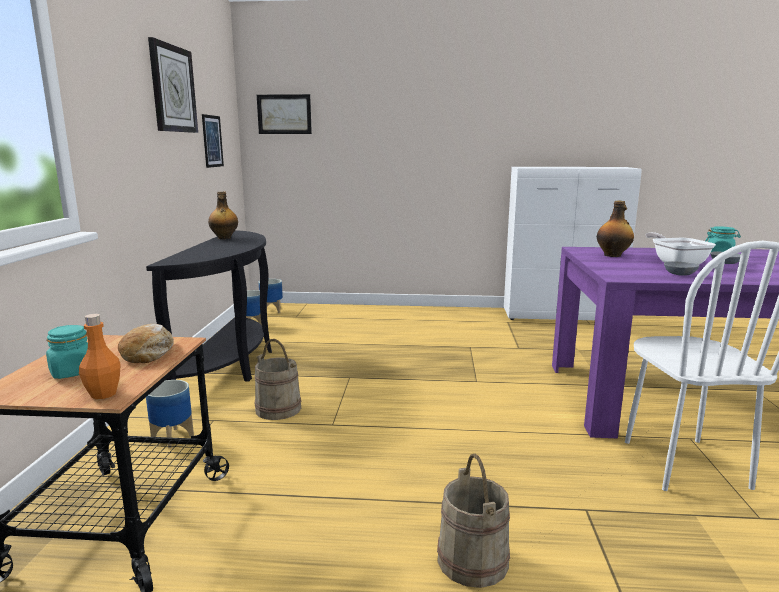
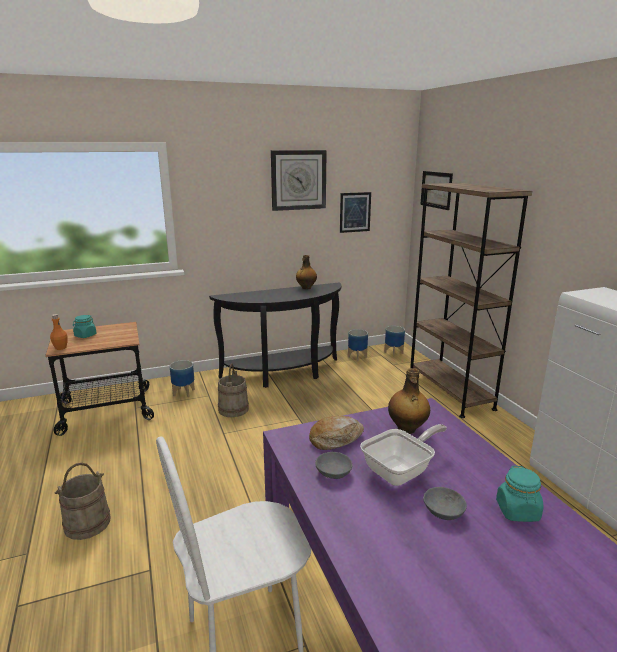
camera: 65 degrees right, 5 degrees up
bread [118,324,174,363] -> bread moved to [309,416,364,450]
none -> brown bookcase [410,183,532,418]

